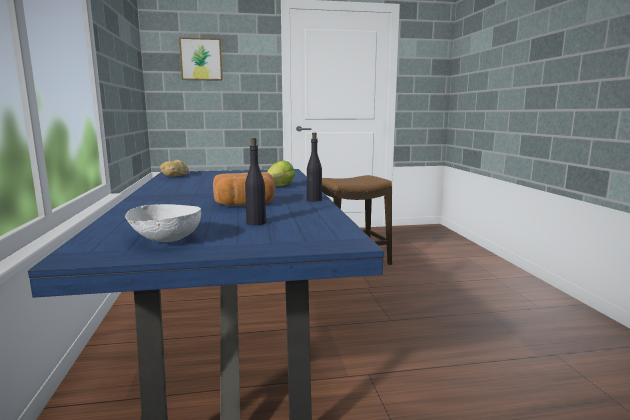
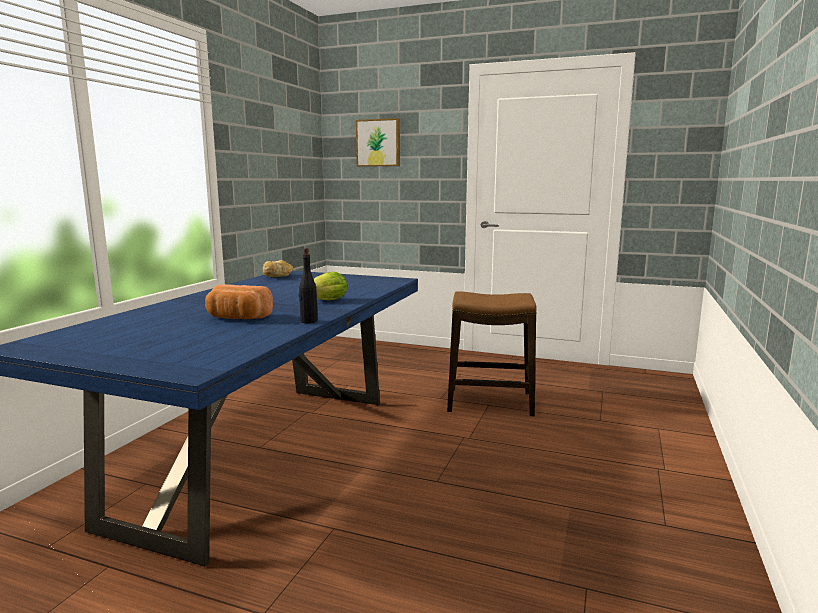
camera: 30 degrees right, 0 degrees up
white bowl [124,204,201,242] -> none
black bottle [245,138,266,225] -> none

